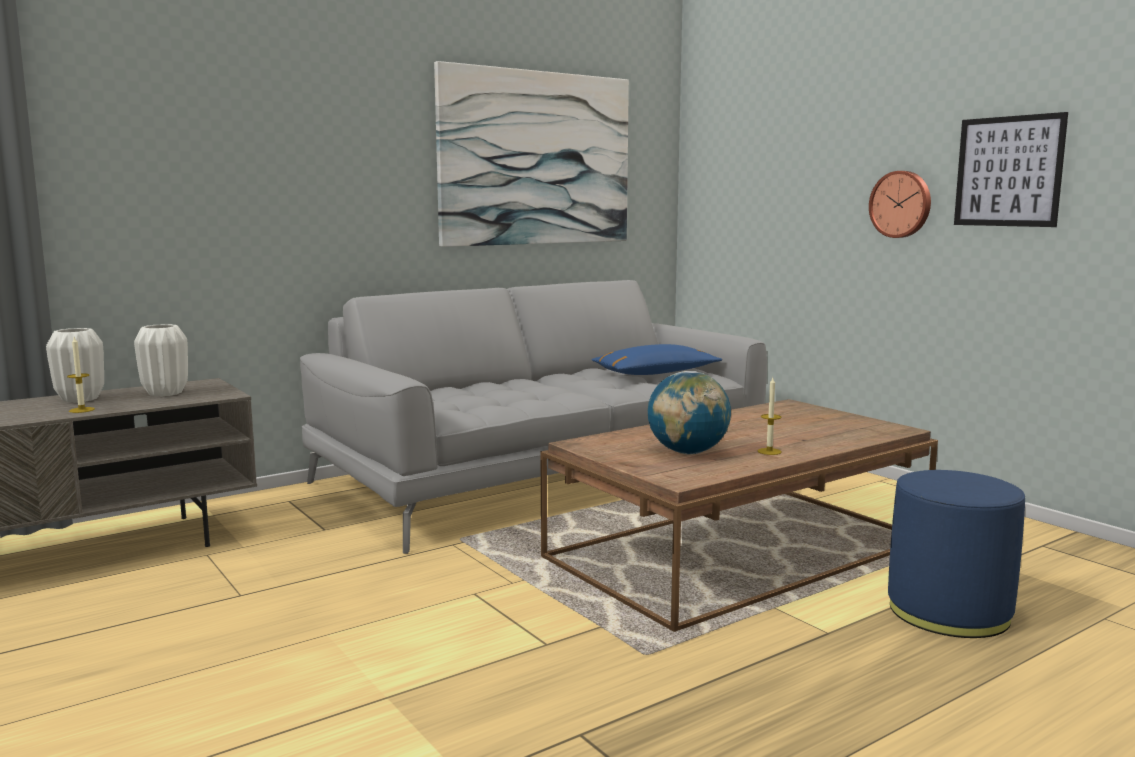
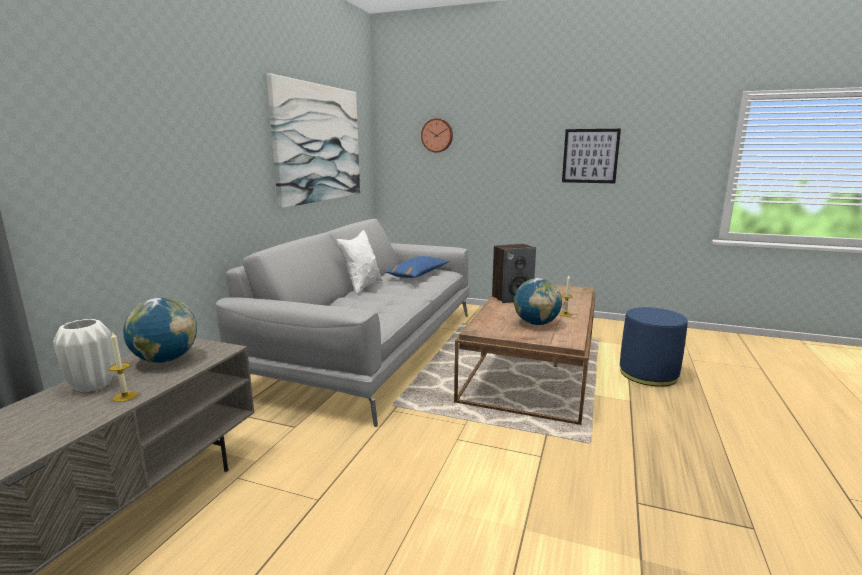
camera: 35 degrees left, 5 degrees up
white vase [134,324,188,396] -> globe [123,298,197,363]
wall clock [869,171,931,238] -> wall clock moved to [421,118,453,152]
none -> white pillow [337,230,382,295]
none -> speaker [492,243,536,303]

